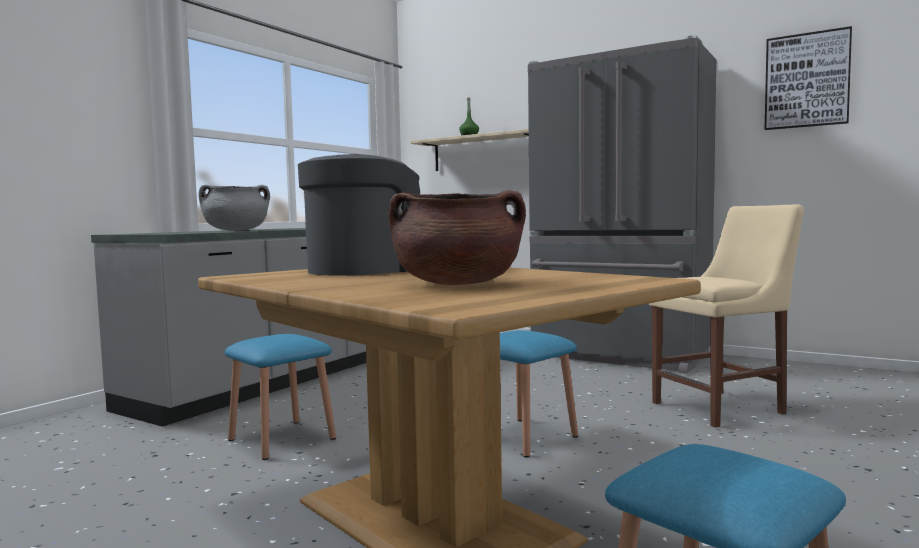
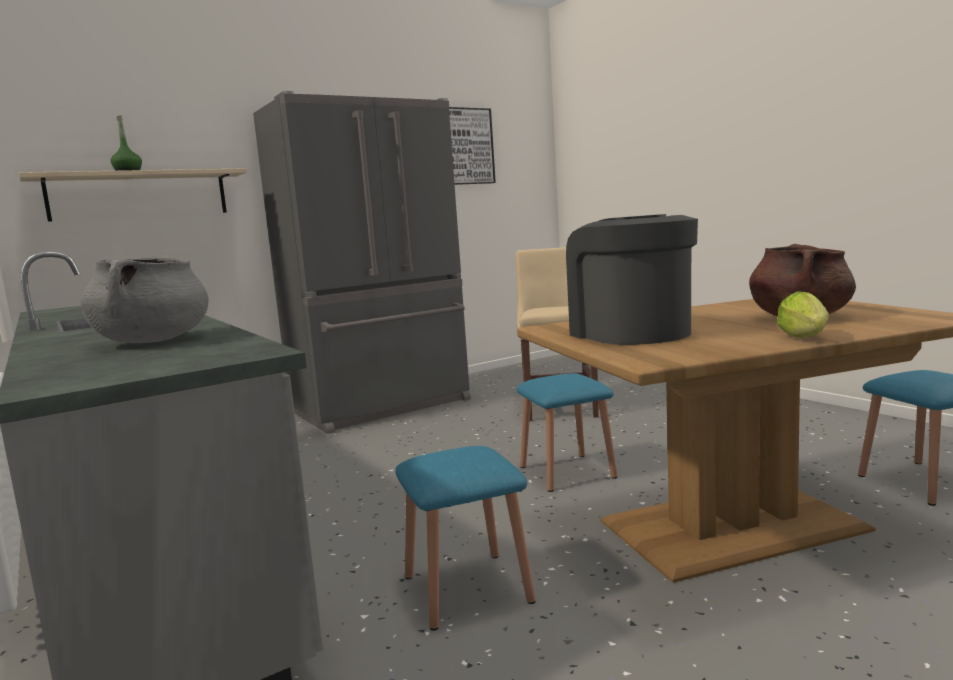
camera: 65 degrees left, 5 degrees up
none -> lettuce [777,291,829,338]

